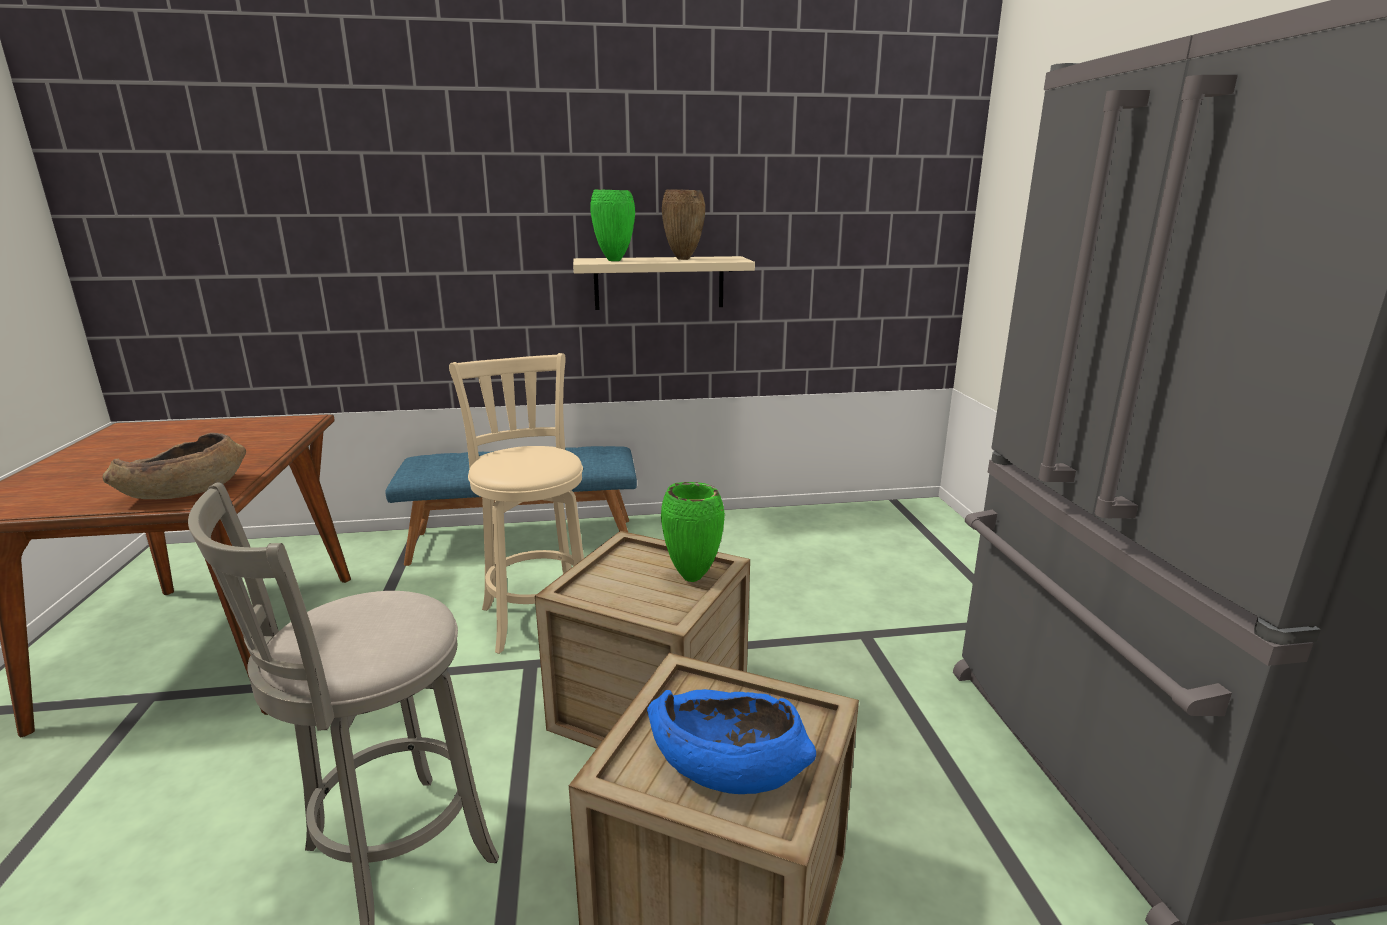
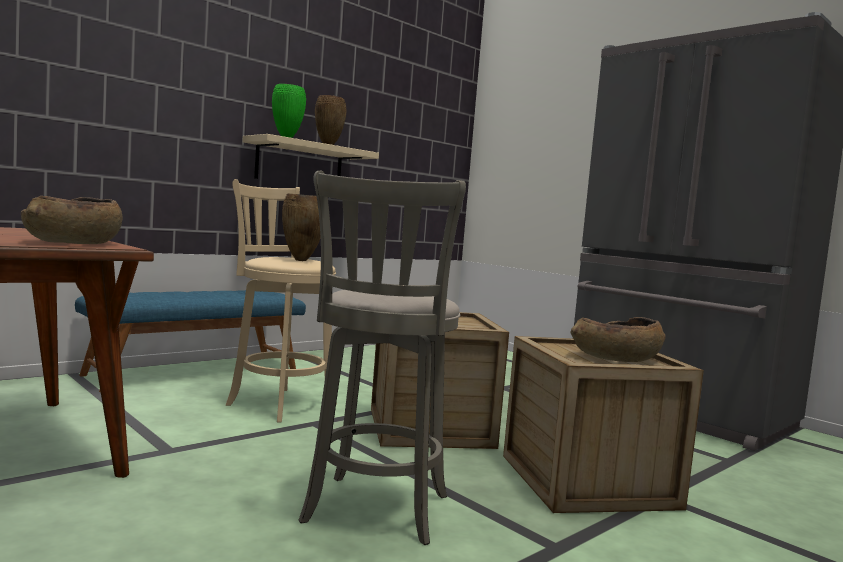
camera: 35 degrees left, 15 degrees down
blue bowl [647,689,816,794] -> brown bowl [571,317,666,362]
green vase [661,482,725,582] -> none
none -> brown vase [282,194,321,261]

